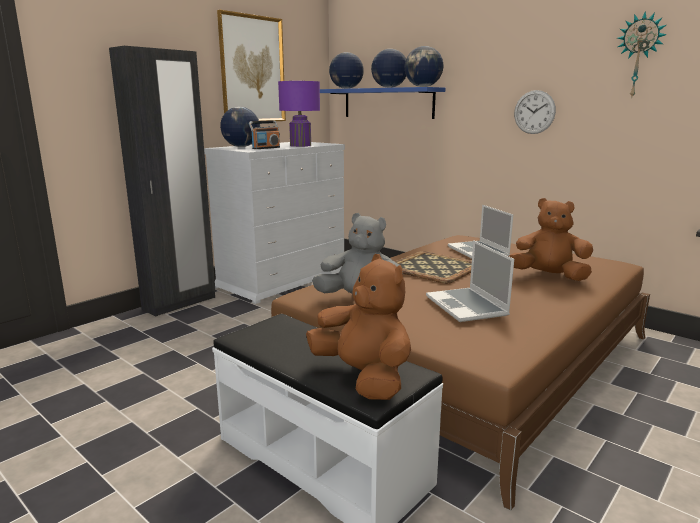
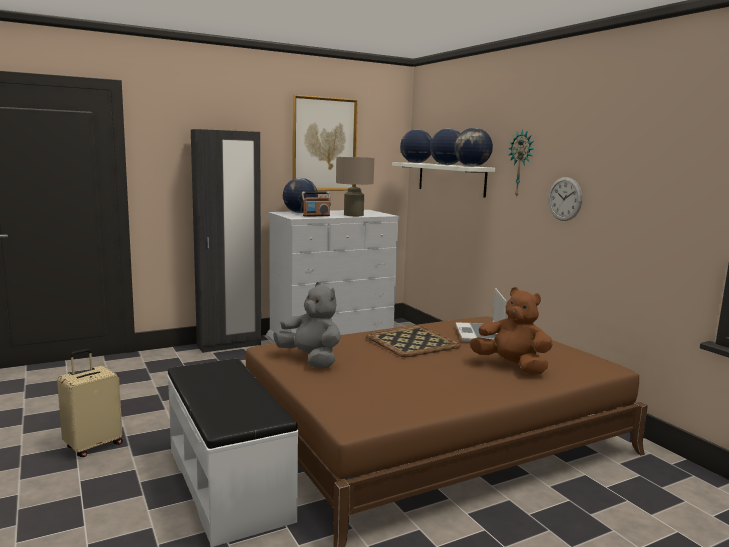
camera: 20 degrees right, 5 degrees down
purple table lamp [278,81,320,147] -> beige table lamp [336,157,374,216]
brown plush toy [306,254,411,400] -> none
blue shelf [320,87,445,119] -> white shelf [392,162,495,198]
laptop [426,240,514,322] -> none
wall clock [617,12,667,97] -> wall clock moved to [508,129,534,198]
none -> beige suitcase [57,349,123,457]

